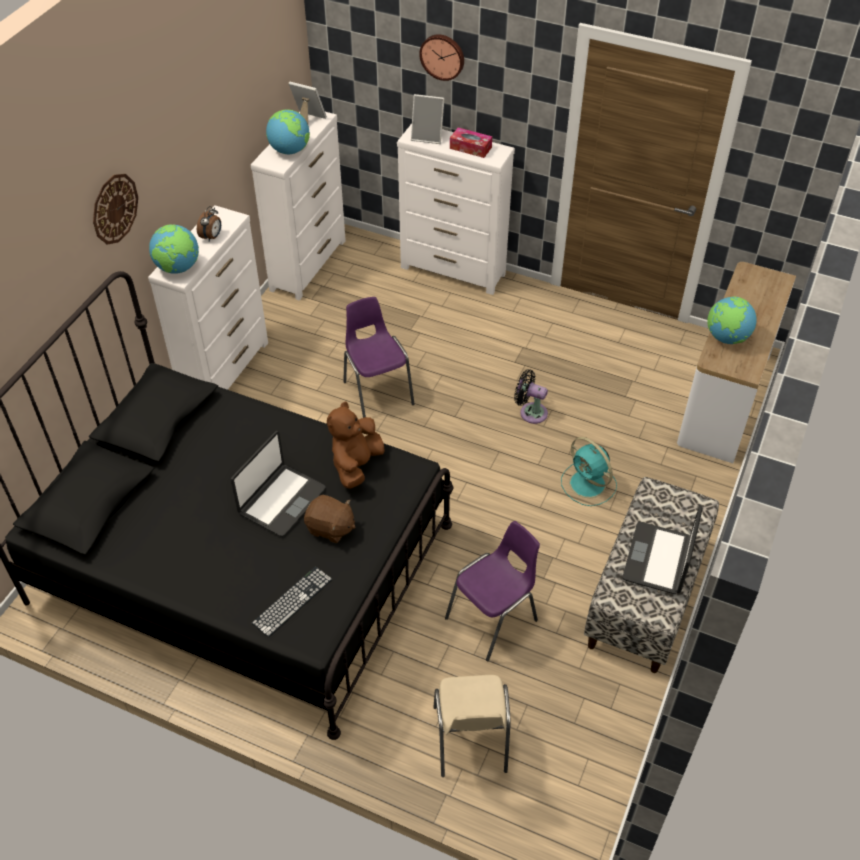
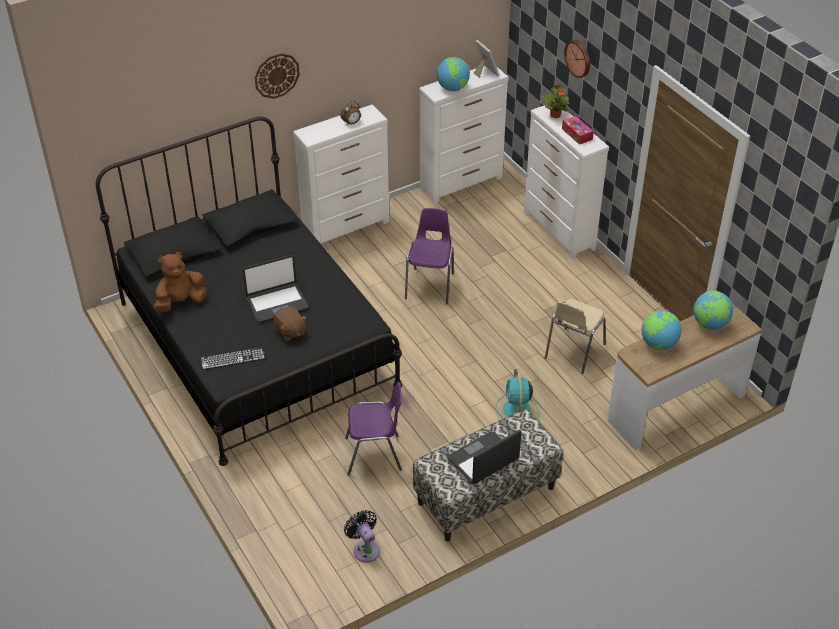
camera: 35 degrees right, 5 degrees down
globe [149,225,199,274] -> globe moved to [694,291,733,330]
brown plush toy [327,401,385,489] -> brown plush toy moved to [154,252,207,312]
picture frame [411,94,444,144] -> potted plant [542,84,570,118]
beige chair [433,675,511,777] -> beige chair moved to [545,299,606,374]
black fan [514,370,548,424] -> black fan moved to [344,510,380,563]

